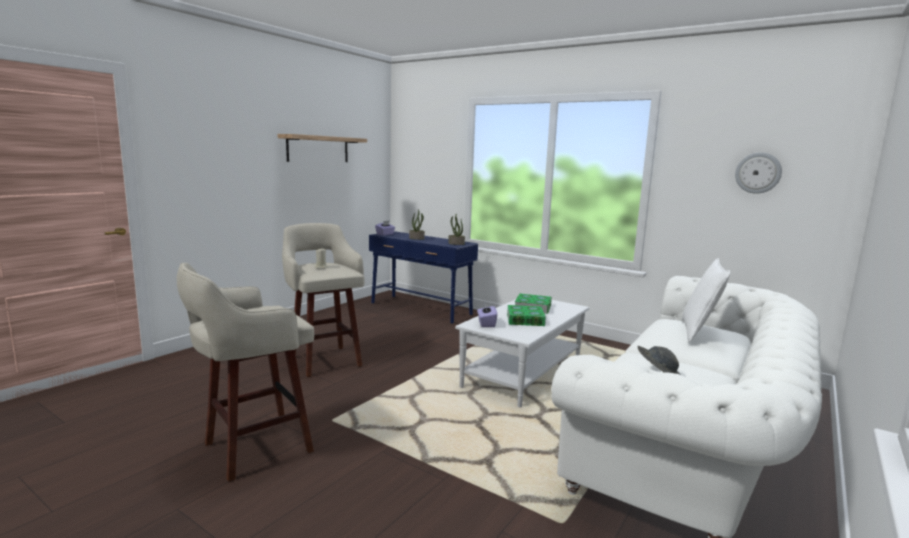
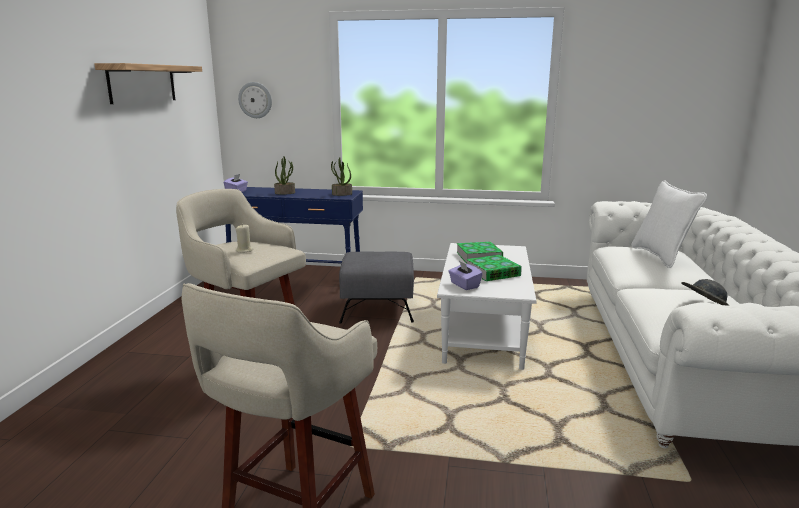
camera: 25 degrees left, 5 degrees up
wall clock [735,152,782,194] -> wall clock moved to [238,82,272,118]
none -> grey ottoman [339,252,414,323]

